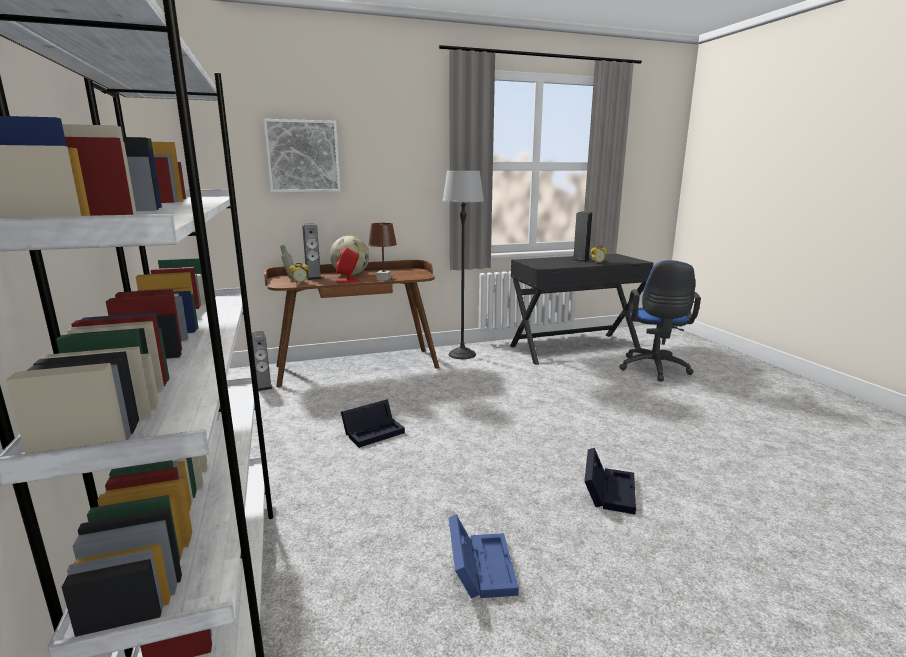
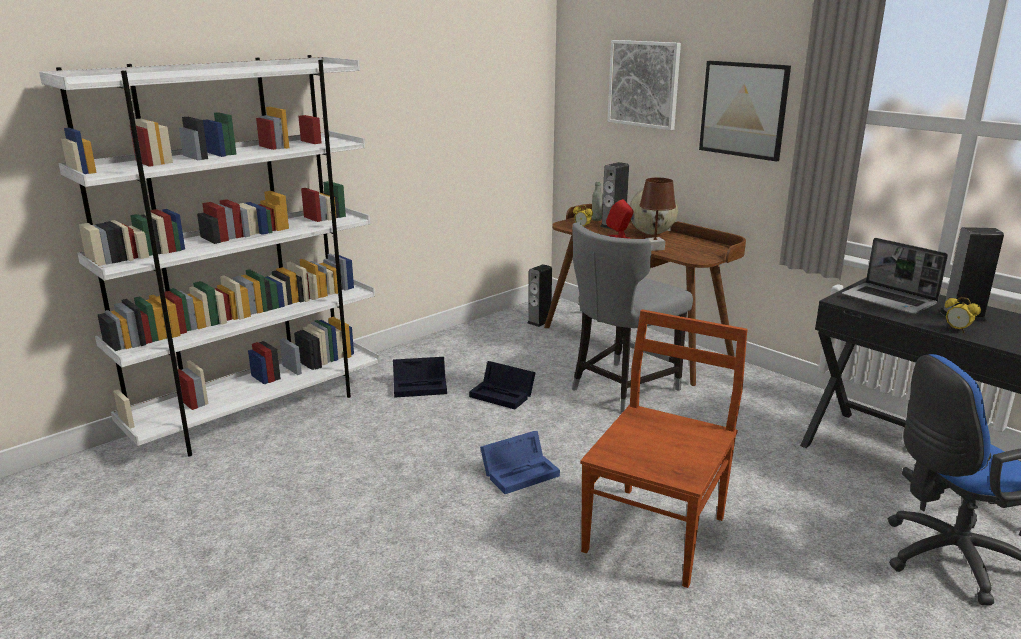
camera: 65 degrees right, 5 degrees up
floor lamp [442,171,484,359] -> none
blue storage box [449,514,519,599] -> blue storage box moved to [480,431,560,494]
black storage box [585,448,636,514] -> black storage box moved to [393,357,447,398]
none -> grey chair [572,222,693,412]
none -> brown chair [580,310,748,588]
none -> picture [699,61,791,162]
none -> laptop [842,238,948,314]

